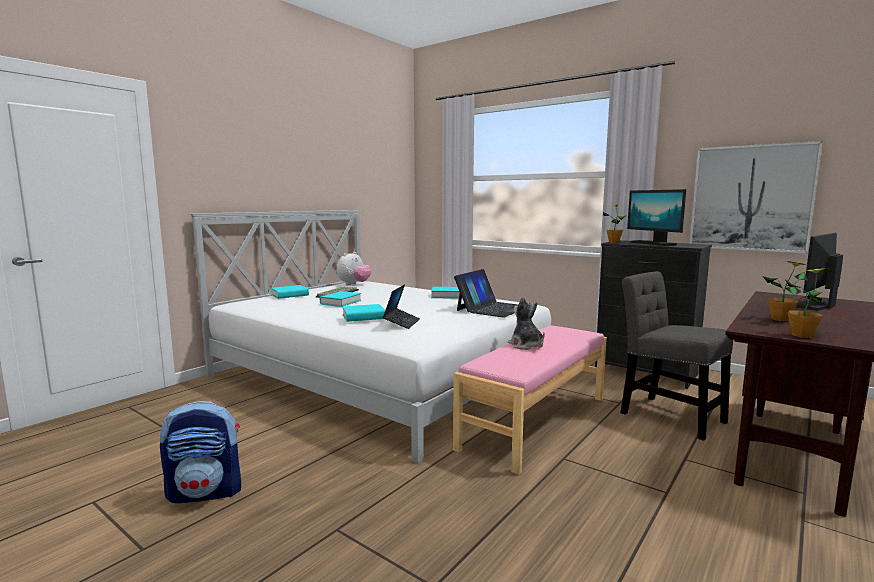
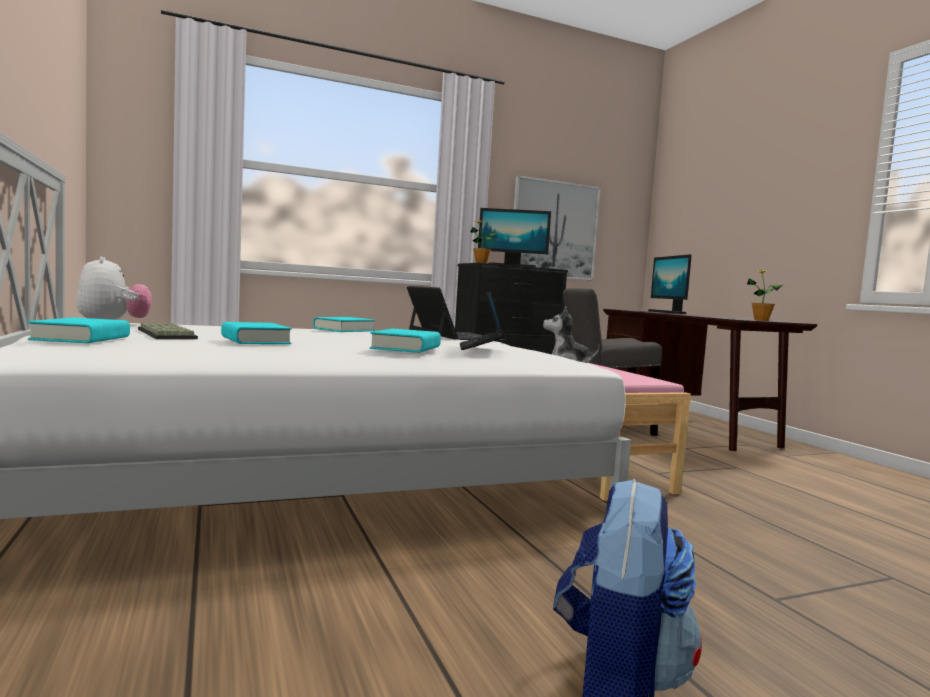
camera: 60 degrees left, 5 degrees down
laptop [383,284,420,329] -> laptop turned 135 degrees counterclockwise [460,292,505,350]
potted plant [763,261,808,321] -> none

